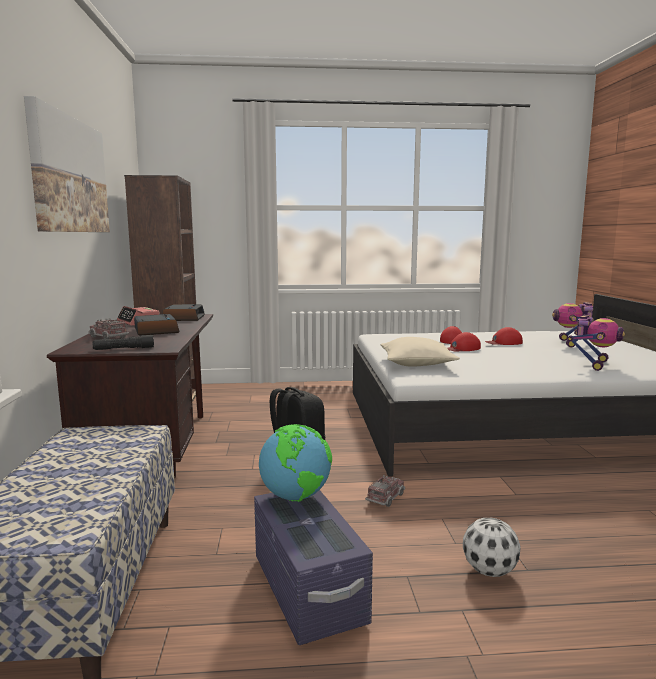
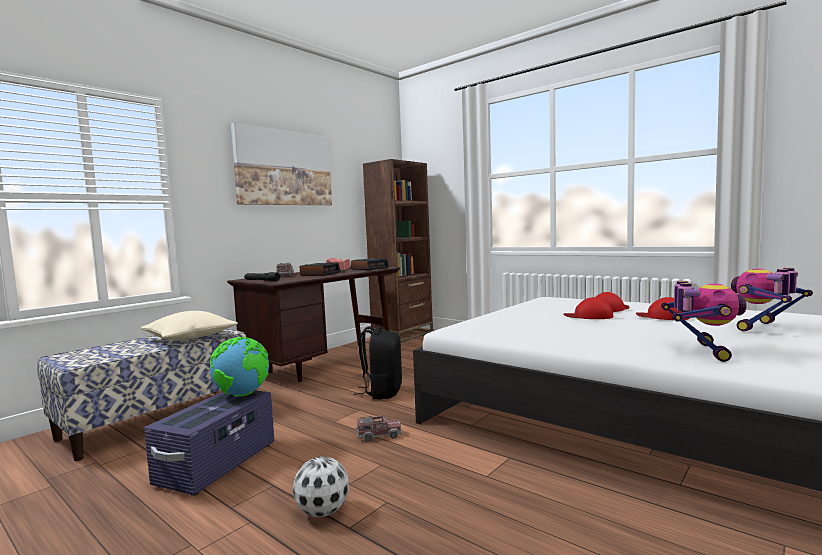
camera: 45 degrees right, 5 degrees down
beige pillow [381,337,460,367] -> beige pillow moved to [141,311,238,341]
toy robot [567,315,625,371] -> toy robot turned 60 degrees counterclockwise [661,281,747,362]

